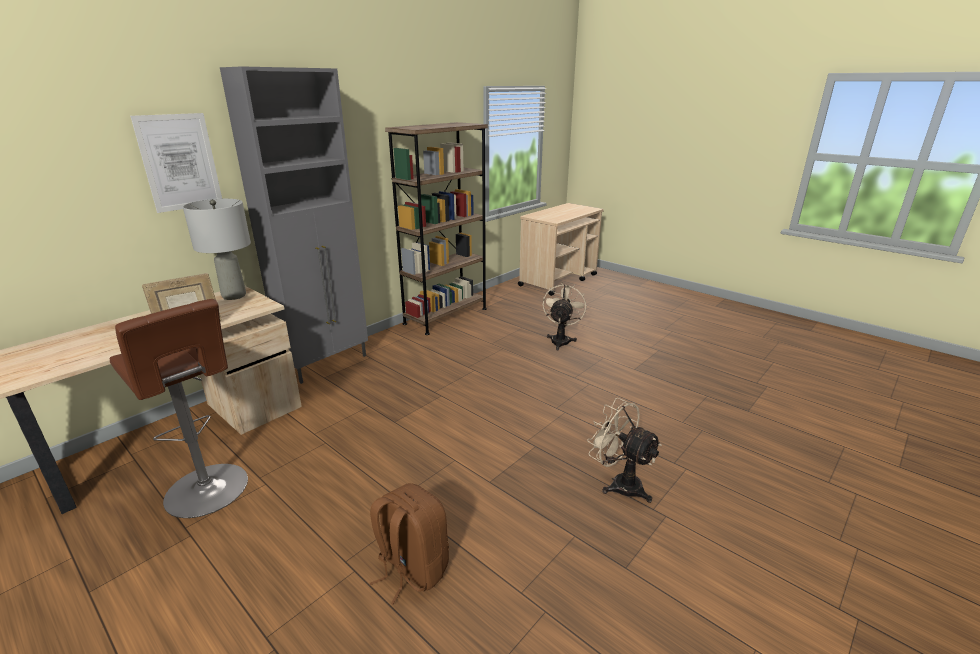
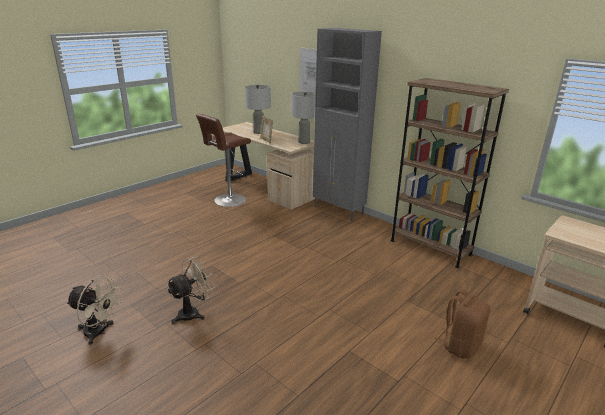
camera: 90 degrees right, 0 degrees up
brown backpack [370,483,449,604] -> brown backpack moved to [435,289,490,359]
beige fan [543,282,587,350] -> beige fan moved to [66,277,121,345]
none -> grey table lamp [245,85,271,134]

